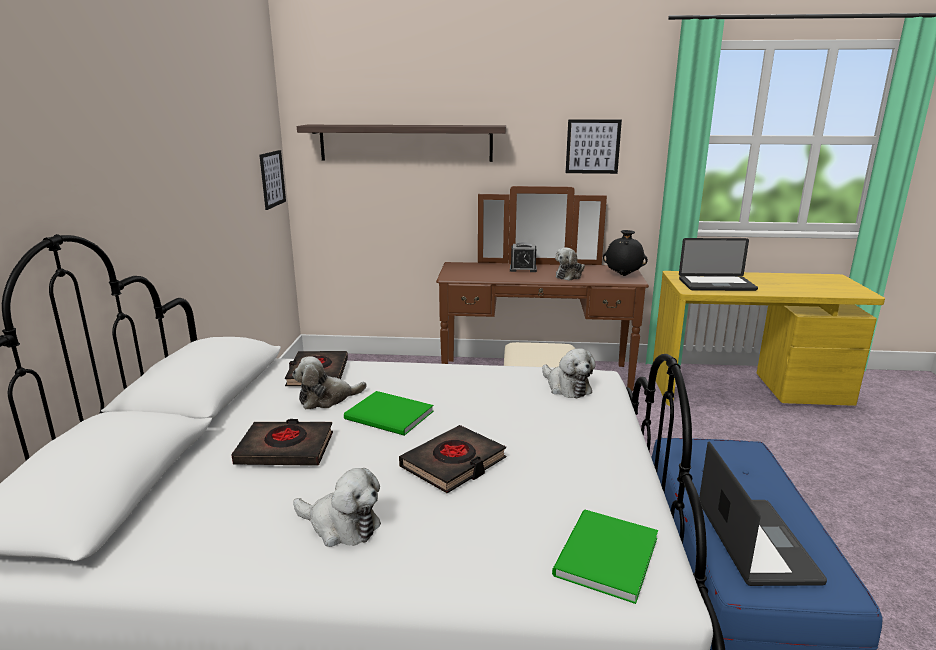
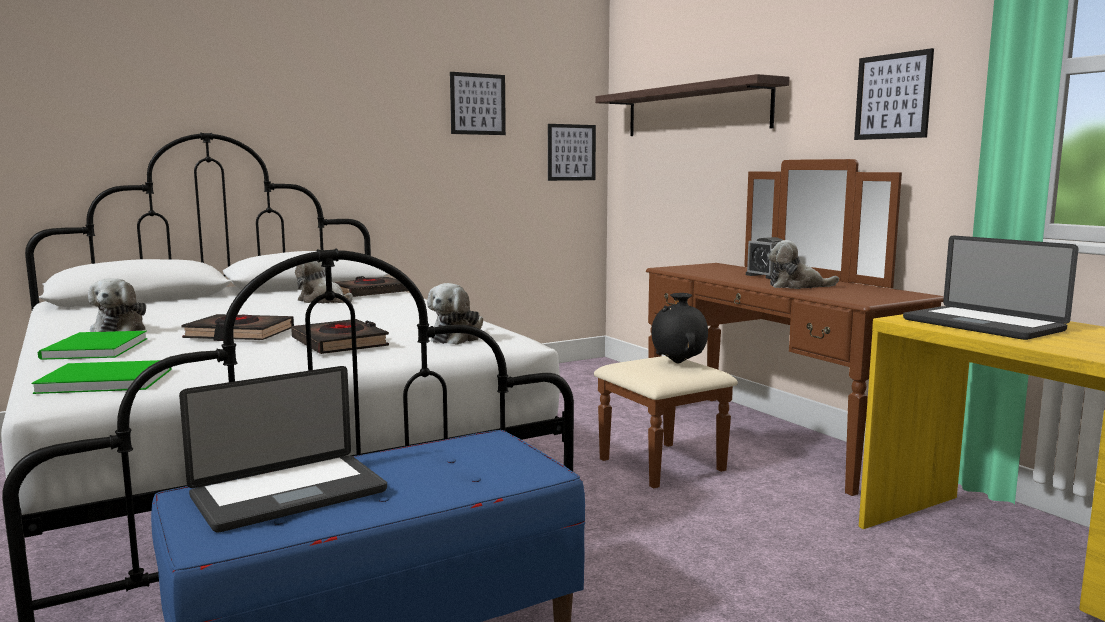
camera: 55 degrees right, 10 degrees down
black book [231,419,333,466] -> black book moved to [291,319,389,354]
green book [344,391,434,436] -> green book moved to [38,331,147,360]
black vase [603,230,648,276] -> black vase moved to [651,293,708,363]
none -> picture [450,72,506,135]

